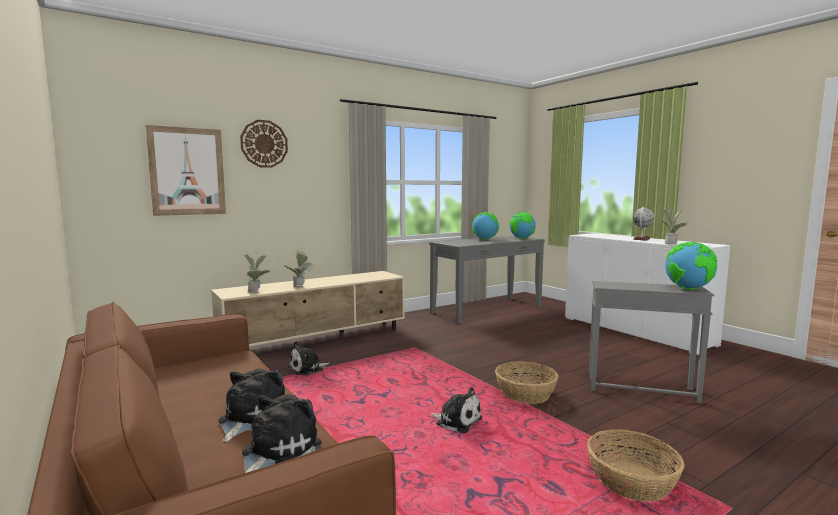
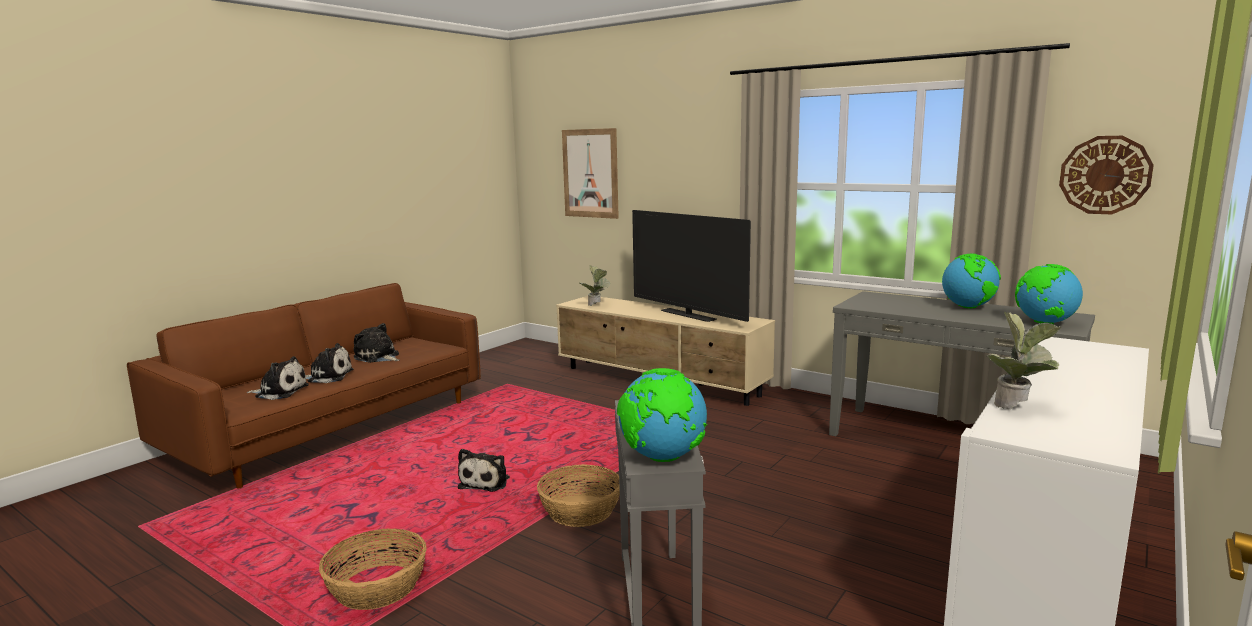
camera: 70 degrees right, 5 degrees up
wall clock [240,120,288,168] -> wall clock moved to [1059,136,1154,214]
potted plant [284,250,314,286] -> none
plush toy [289,341,330,376] -> plush toy moved to [353,323,400,363]
globe [632,207,654,241] -> none
none -> television [632,210,751,322]

